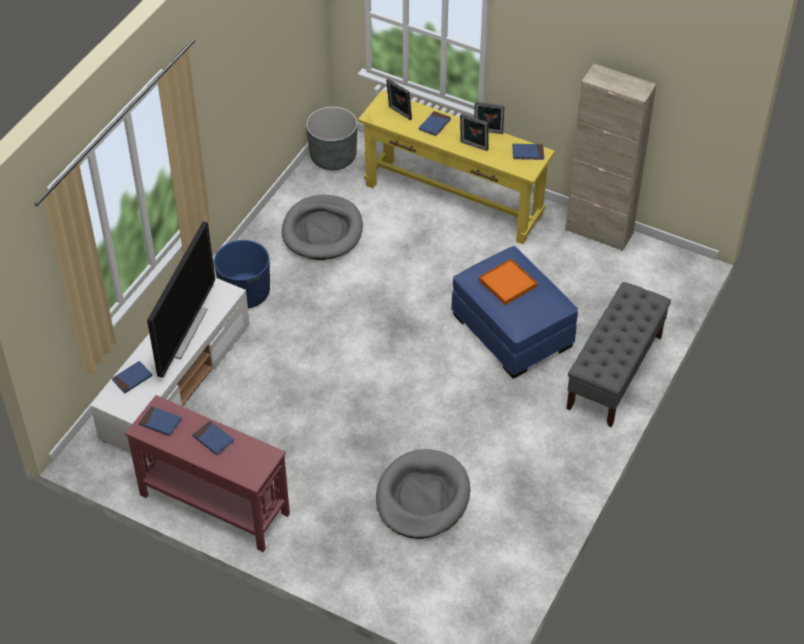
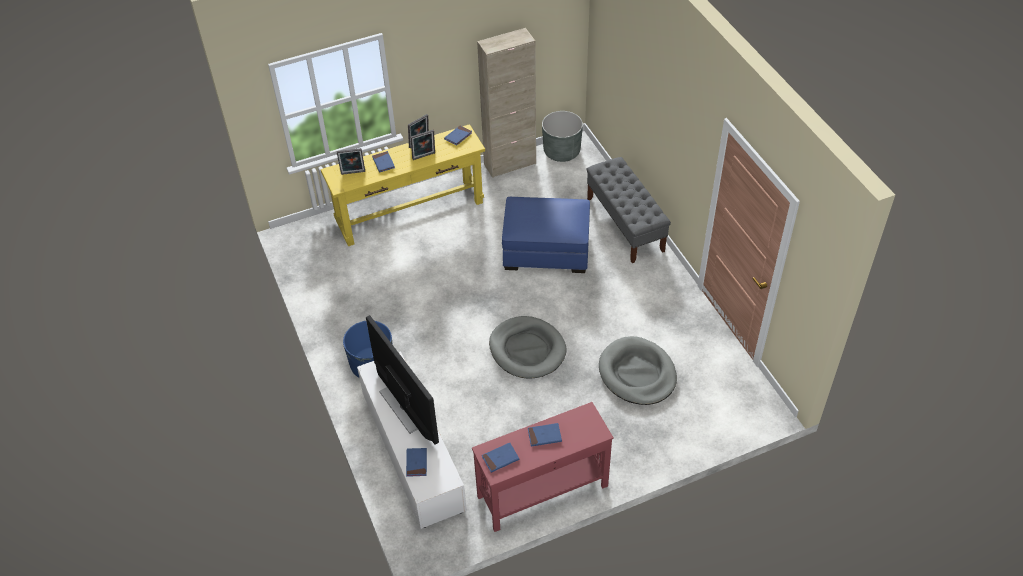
camera: 50 degrees left, 0 degrees up
grey dog bed [282,195,363,260] -> grey dog bed moved to [489,316,566,379]
grey planter [306,106,357,170] -> grey planter moved to [542,111,583,162]
orange tray [479,259,537,305] -> none

